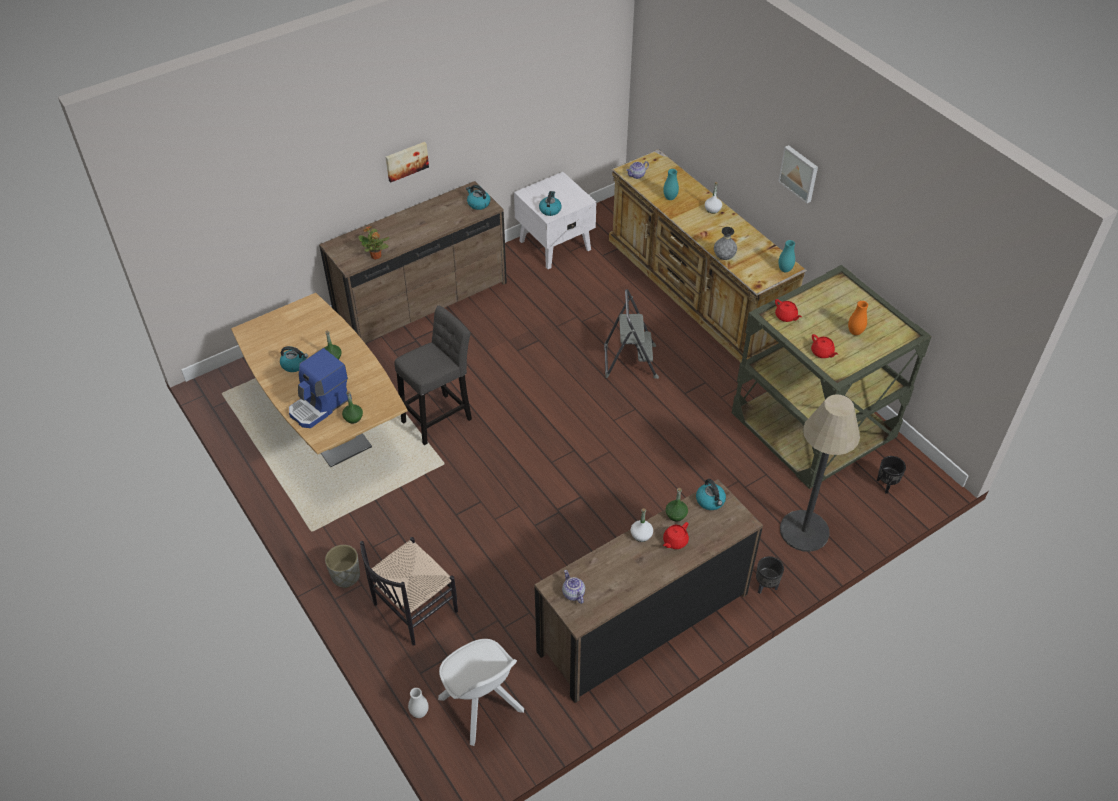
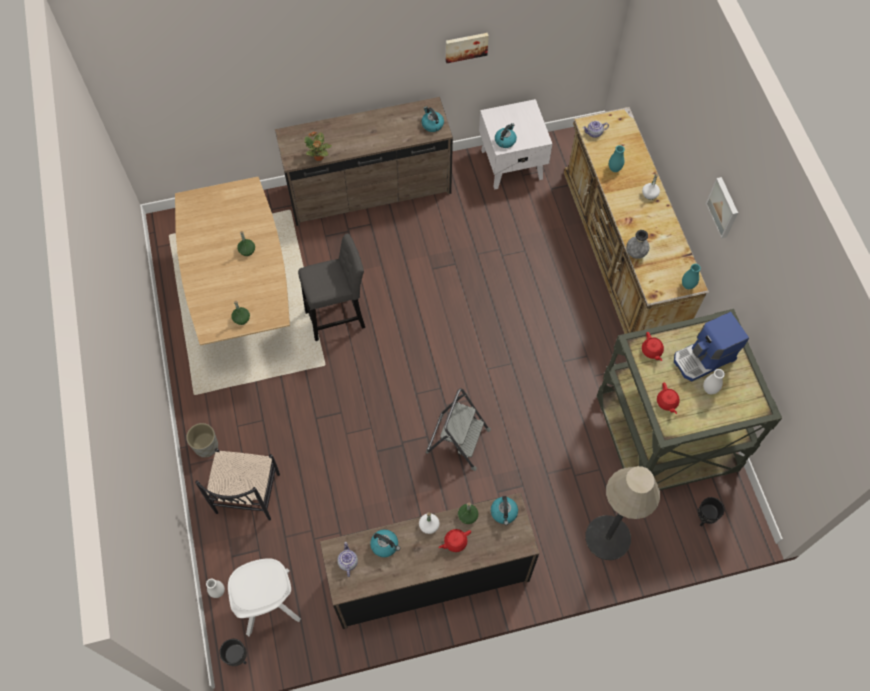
camera: 20 degrees right, 15 degrees up
kettle [280,346,308,372] -> kettle moved to [370,529,400,557]
coffee machine [289,348,352,428] -> coffee machine moved to [674,311,749,381]
black chair [360,537,458,646] -> black chair turned 60 degrees counterclockwise [195,448,280,520]
picture [386,142,429,182] -> picture moved to [446,33,489,63]
grey step ladder [604,289,659,379] -> grey step ladder moved to [426,388,491,471]
black planter [756,556,784,594] -> black planter moved to [219,639,247,666]
orange vase [848,301,868,335] -> white vase [703,369,725,394]

